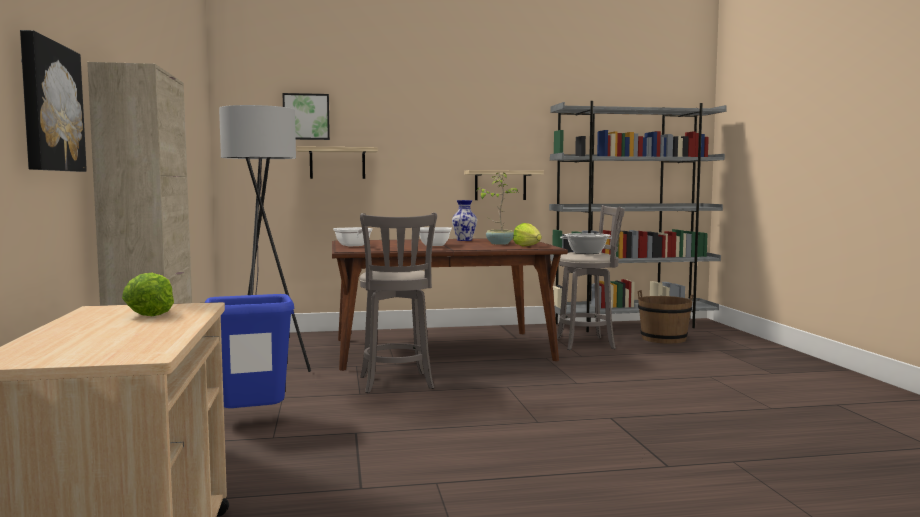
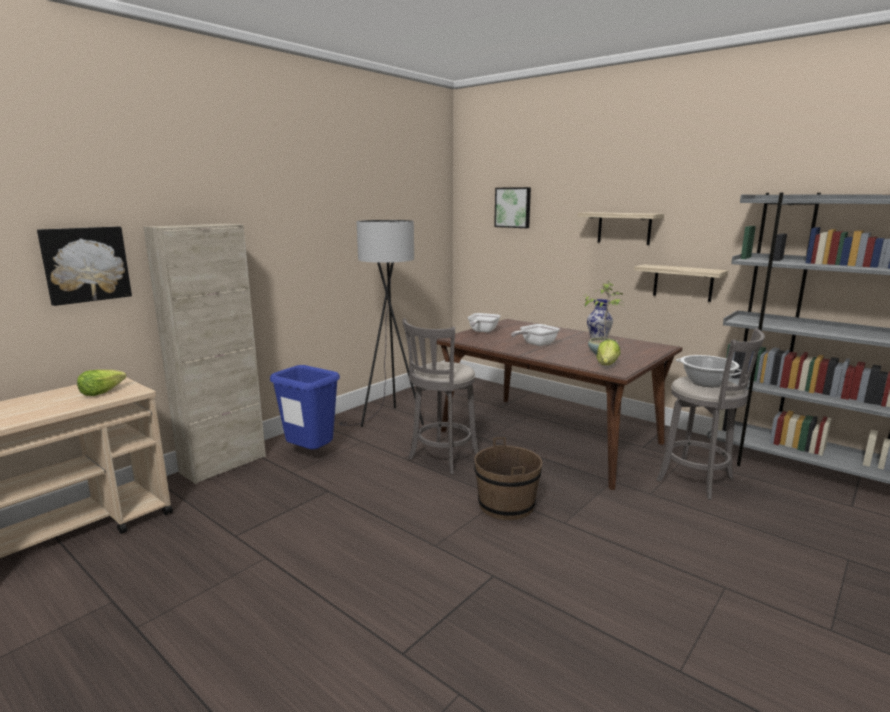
camera: 50 degrees right, 10 degrees up
shelf [296,146,378,179] -> shelf moved to [577,212,664,245]
brown bucket [638,290,694,344] -> brown bucket moved to [474,437,542,520]

